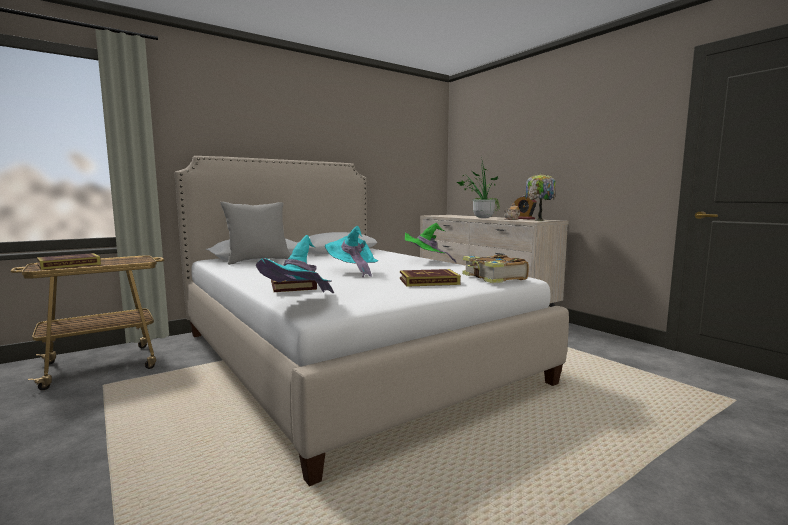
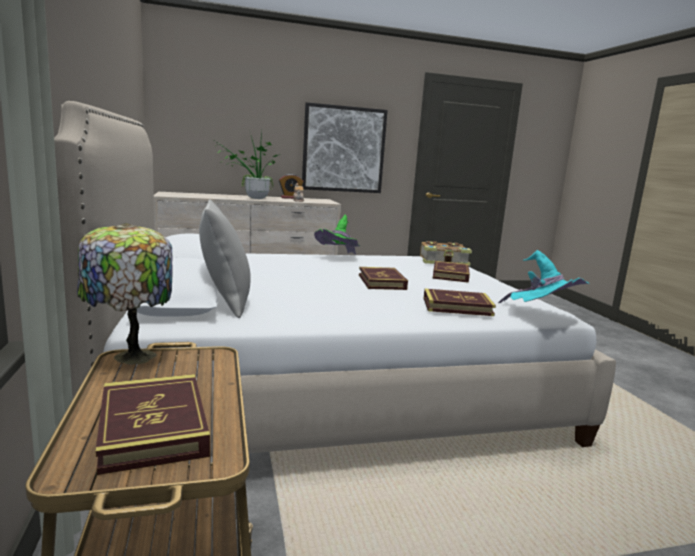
camera: 70 degrees left, 5 degrees up
turquoise hat [325,226,378,277] -> book [359,267,408,290]
table lamp [525,174,556,221] -> table lamp moved to [77,223,173,365]
none -> picture [302,102,388,193]

